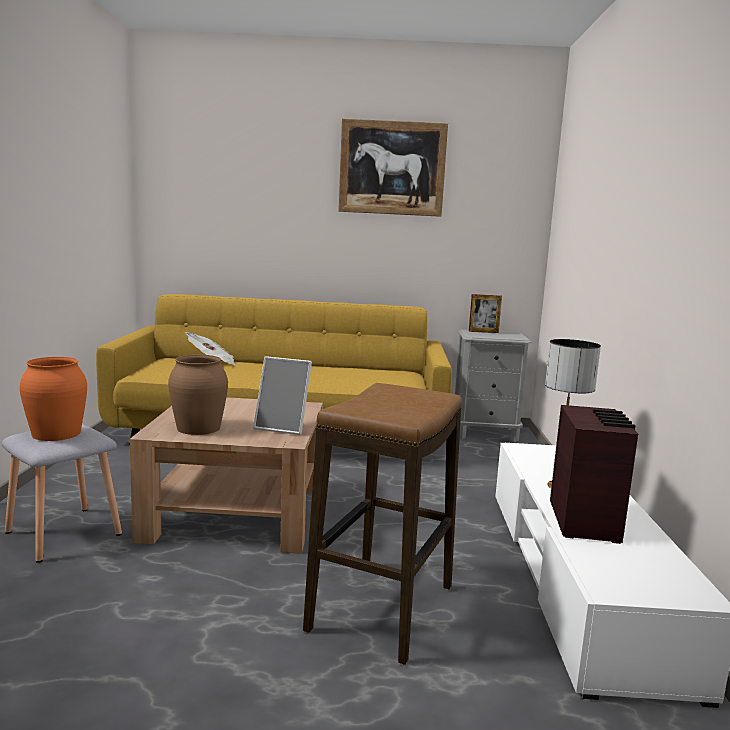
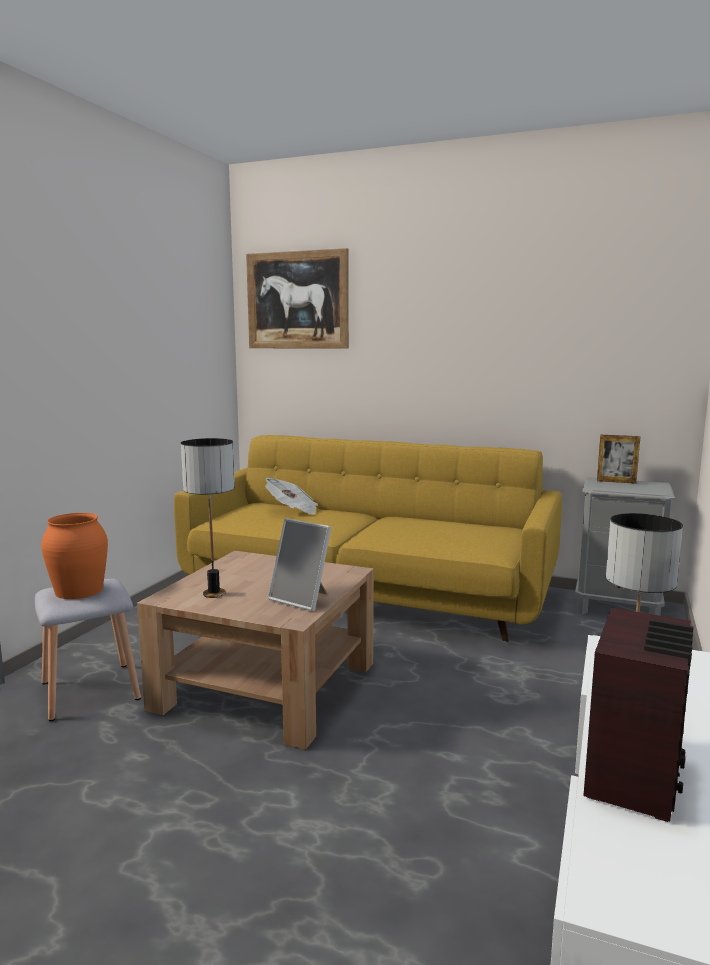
camera: 20 degrees right, 0 degrees up
brown vase [168,355,228,435] -> table lamp [181,438,235,598]
stool [303,383,462,665] -> none
picture [338,119,448,217] -> picture moved to [246,248,349,349]

